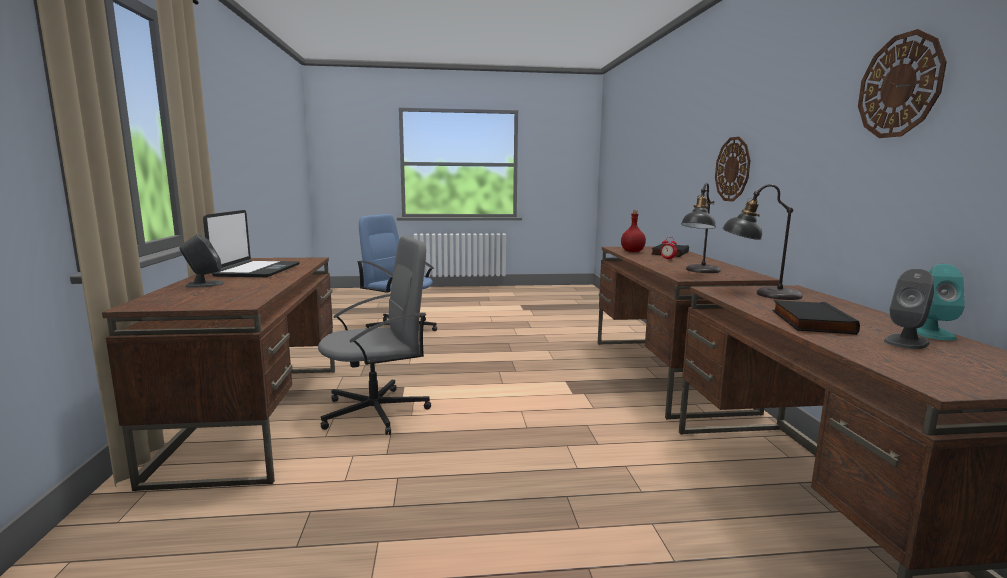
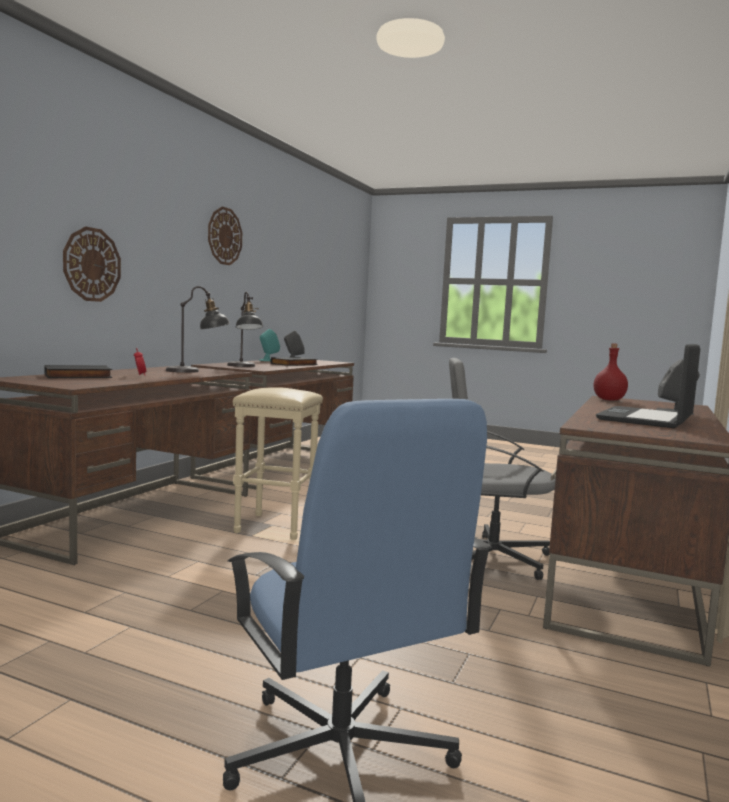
camera: 150 degrees left, 5 degrees down
red bottle [621,210,646,252] -> red bottle moved to [594,343,628,401]
none -> beige stool [233,387,323,540]

